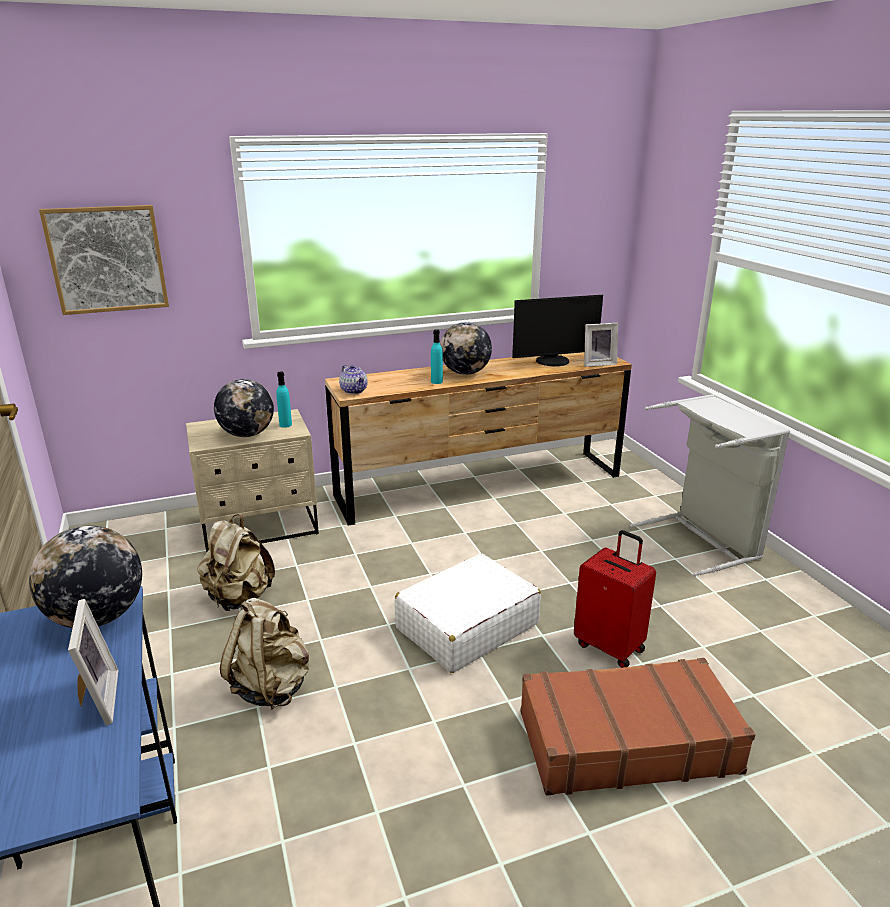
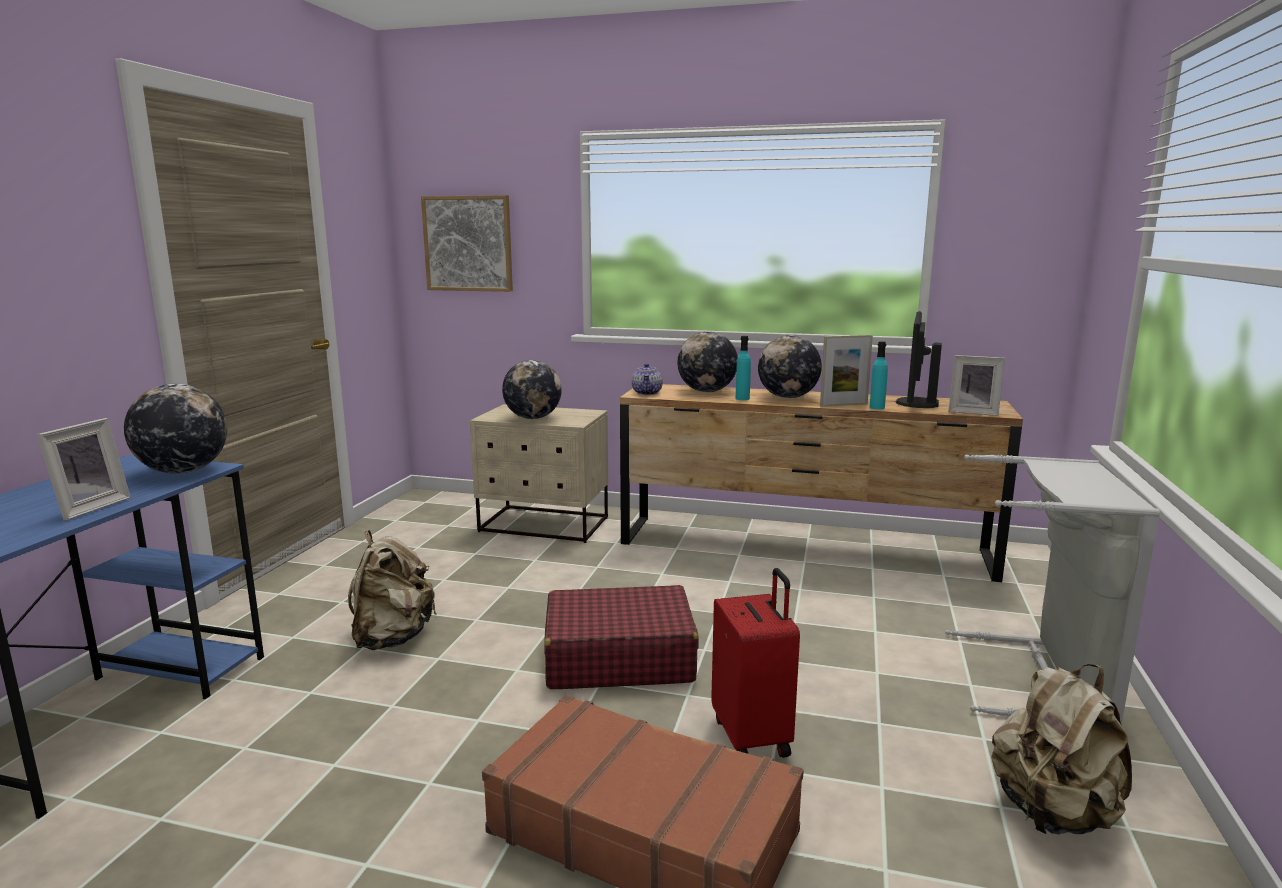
camera: 35 degrees right, 10 degrees down
beige backpack [197,514,275,611] -> beige backpack moved to [991,664,1132,834]
turquoise bottle [276,371,292,428] -> turquoise bottle moved to [869,341,888,410]
white suitcase [394,553,541,673] -> red suitcase [544,585,699,689]
monitor [512,295,603,366] -> monitor turned 90 degrees clockwise [896,311,942,408]
none -> globe [677,331,738,392]
none -> picture frame [820,335,873,407]

